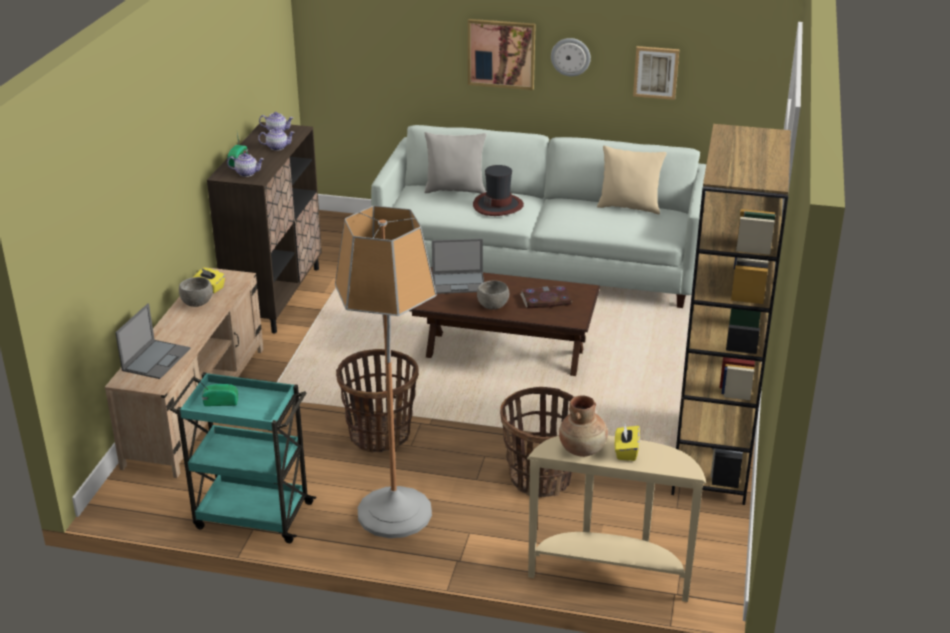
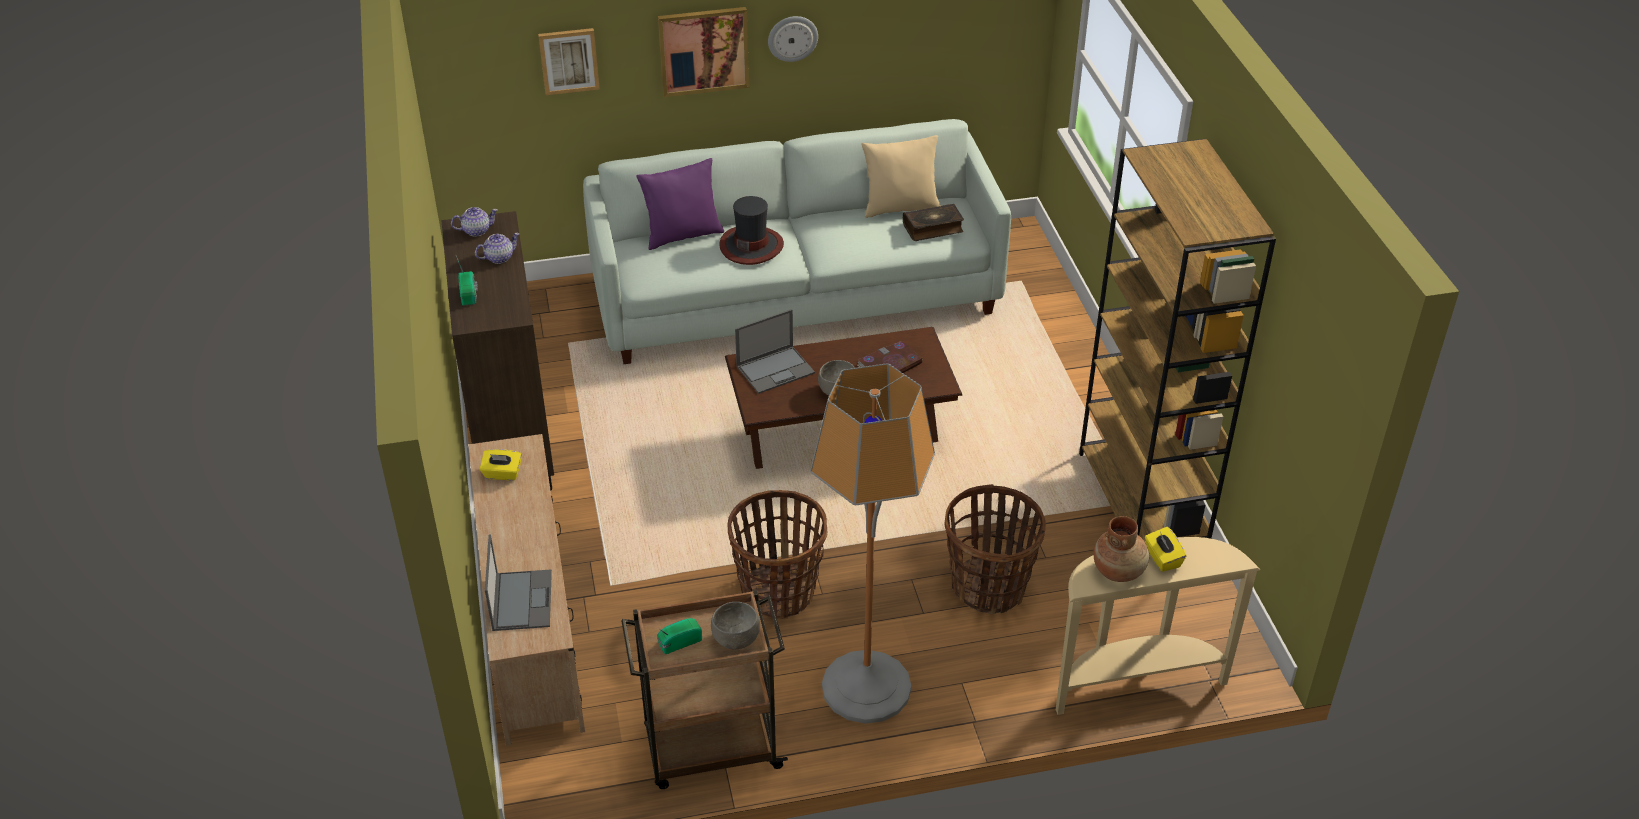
camera: 25 degrees left, 10 degrees up
turquoise cart [169,372,316,543] -> brown cart [621,590,788,789]
grey bowl [179,277,213,307] -> grey bowl moved to [711,602,760,649]
teapot [227,153,264,177] -> none
grey pillow [424,132,487,194] -> purple pillow [636,158,724,250]
picture [633,46,679,100] -> picture moved to [538,28,600,95]
none -> book [903,204,964,241]

